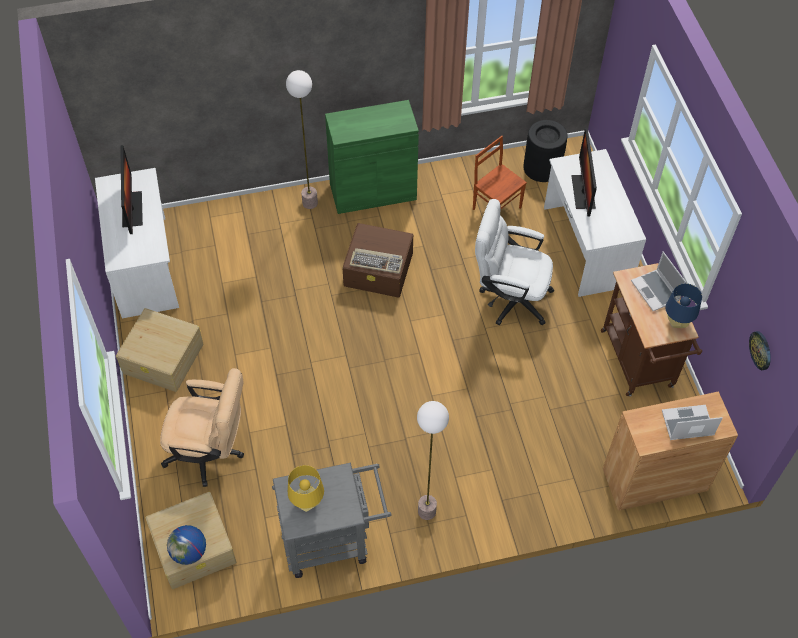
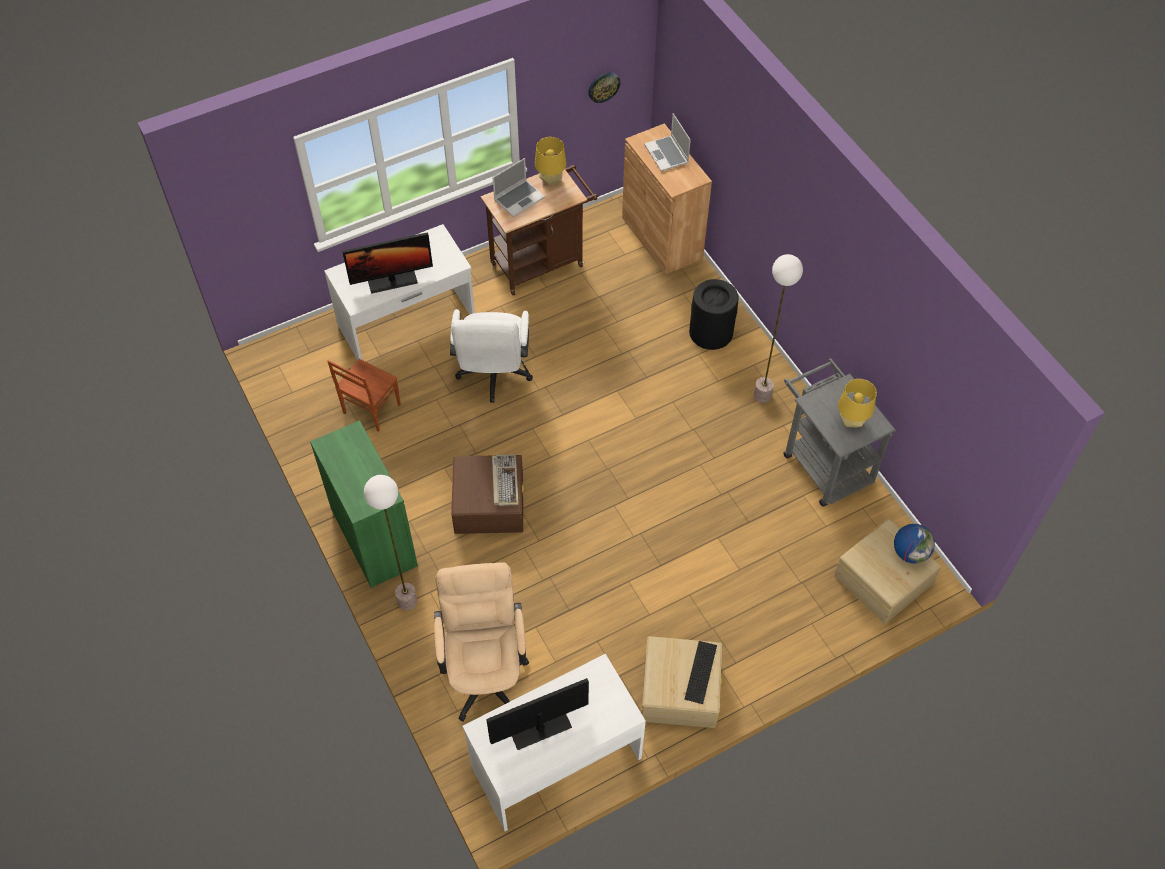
camera: 105 degrees left, 0 degrees up
beige office chair [160,368,244,487] -> beige office chair moved to [434,562,529,722]
black trash can [523,120,567,182] -> black trash can moved to [689,279,739,350]
blue table lamp [665,283,702,328] -> yellow table lamp [535,137,566,186]
none -> keyboard [685,641,717,704]

